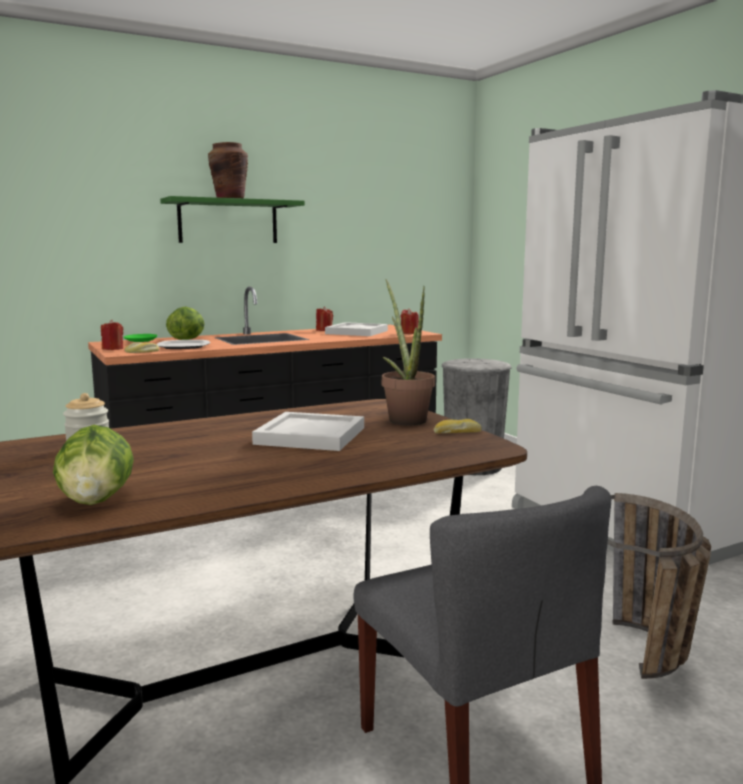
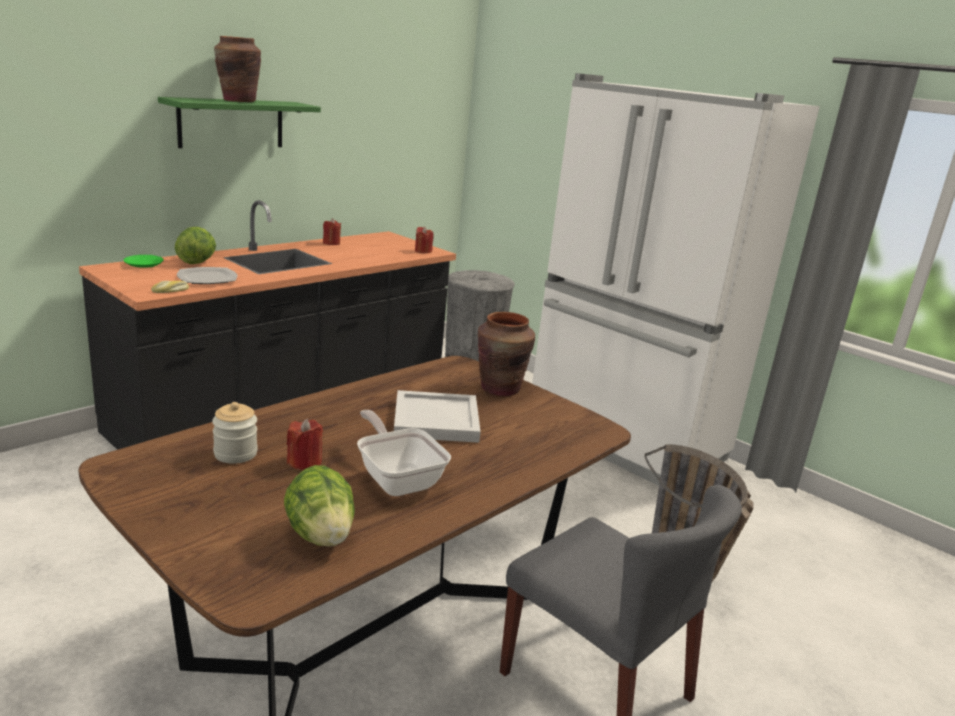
camera: 20 degrees left, 10 degrees up
red candle [101,320,123,350] -> red candle moved to [287,419,323,470]
white tray [325,322,388,336] -> none
potted plant [382,279,435,426] -> brown vase [477,312,535,397]
bread [434,419,482,433] -> none
none -> frying pan [357,410,451,496]

